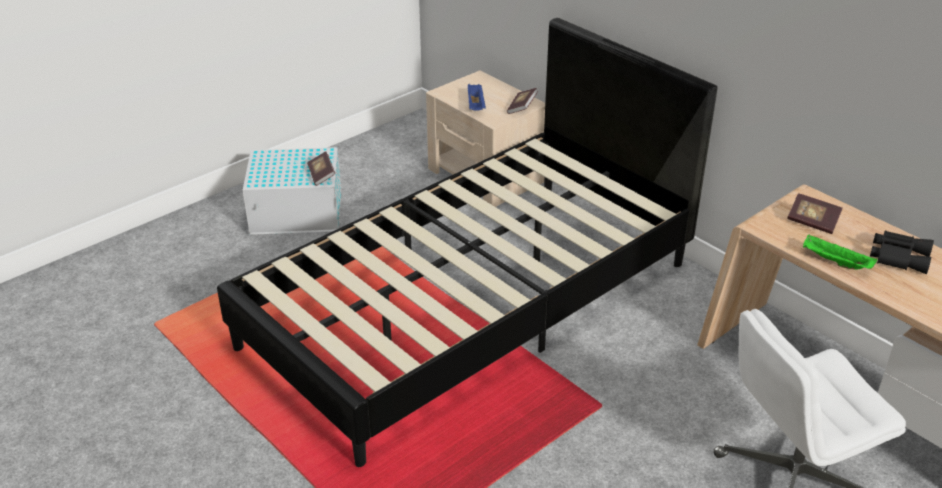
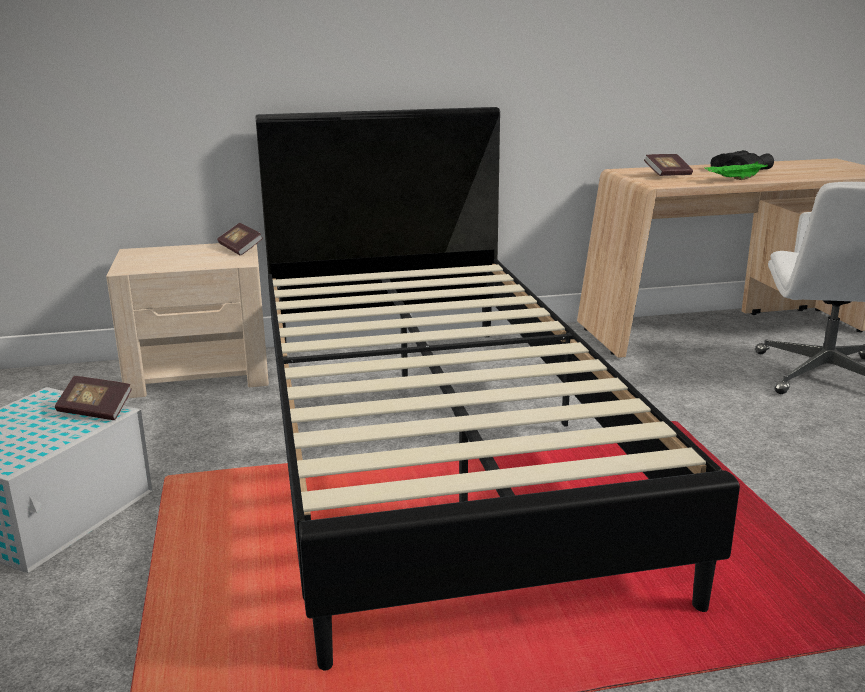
camera: 60 degrees left, 15 degrees down
blue tray [468,84,486,111] -> none

